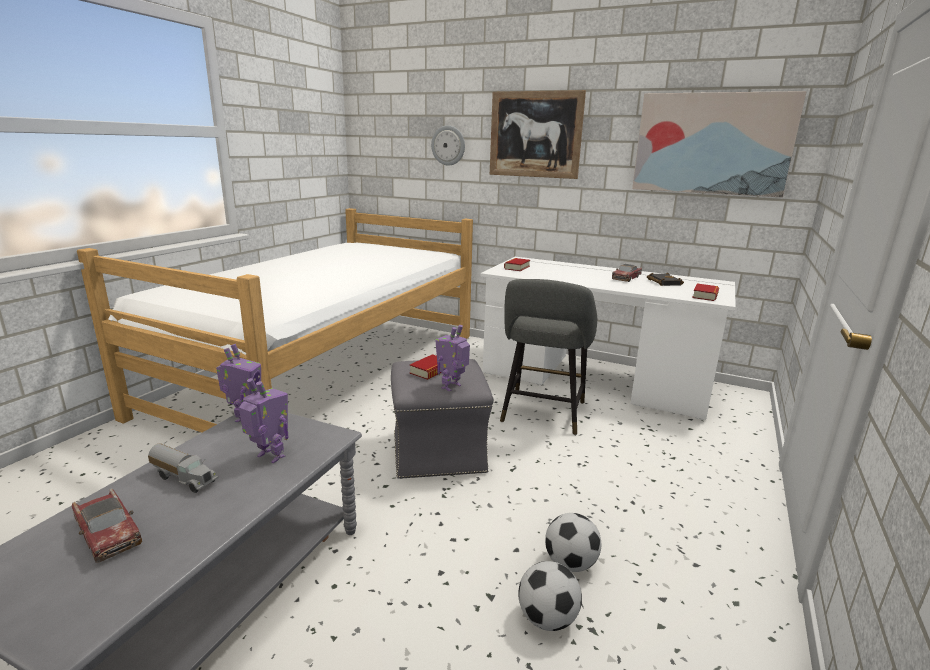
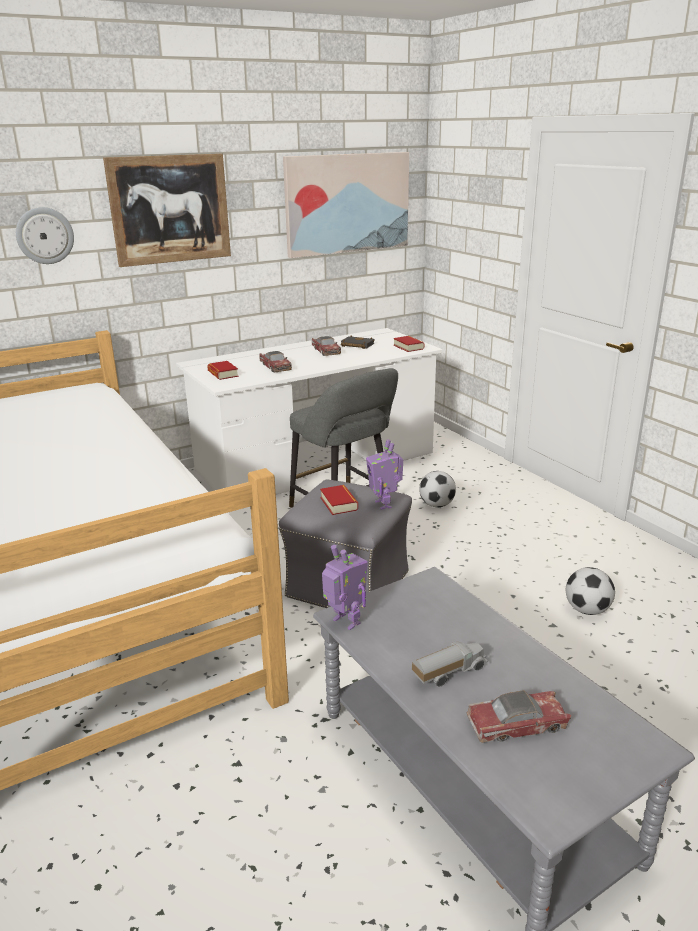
camera: 55 degrees left, 5 degrees up
toy robot [239,378,288,463] -> none
football [545,513,601,572] -> football moved to [419,471,456,507]
none -> toy car [260,351,292,372]

